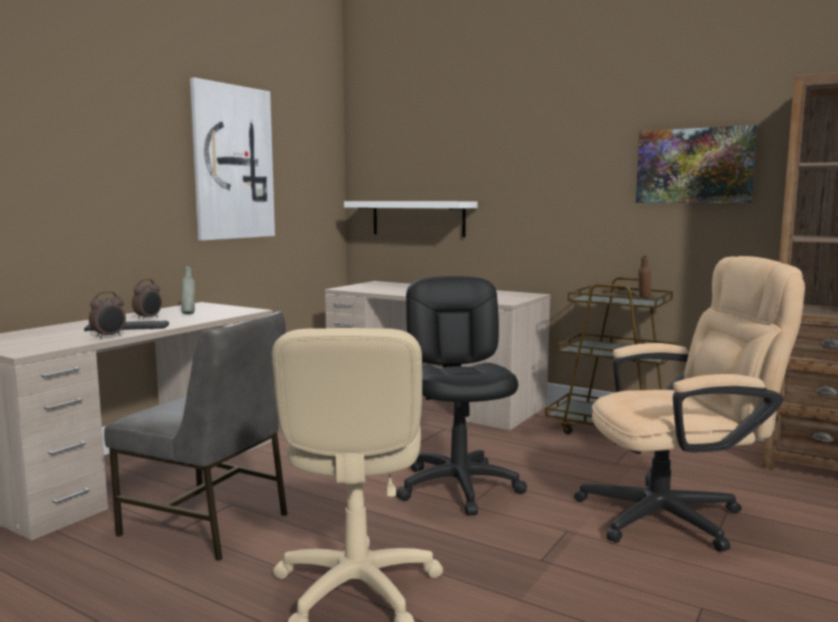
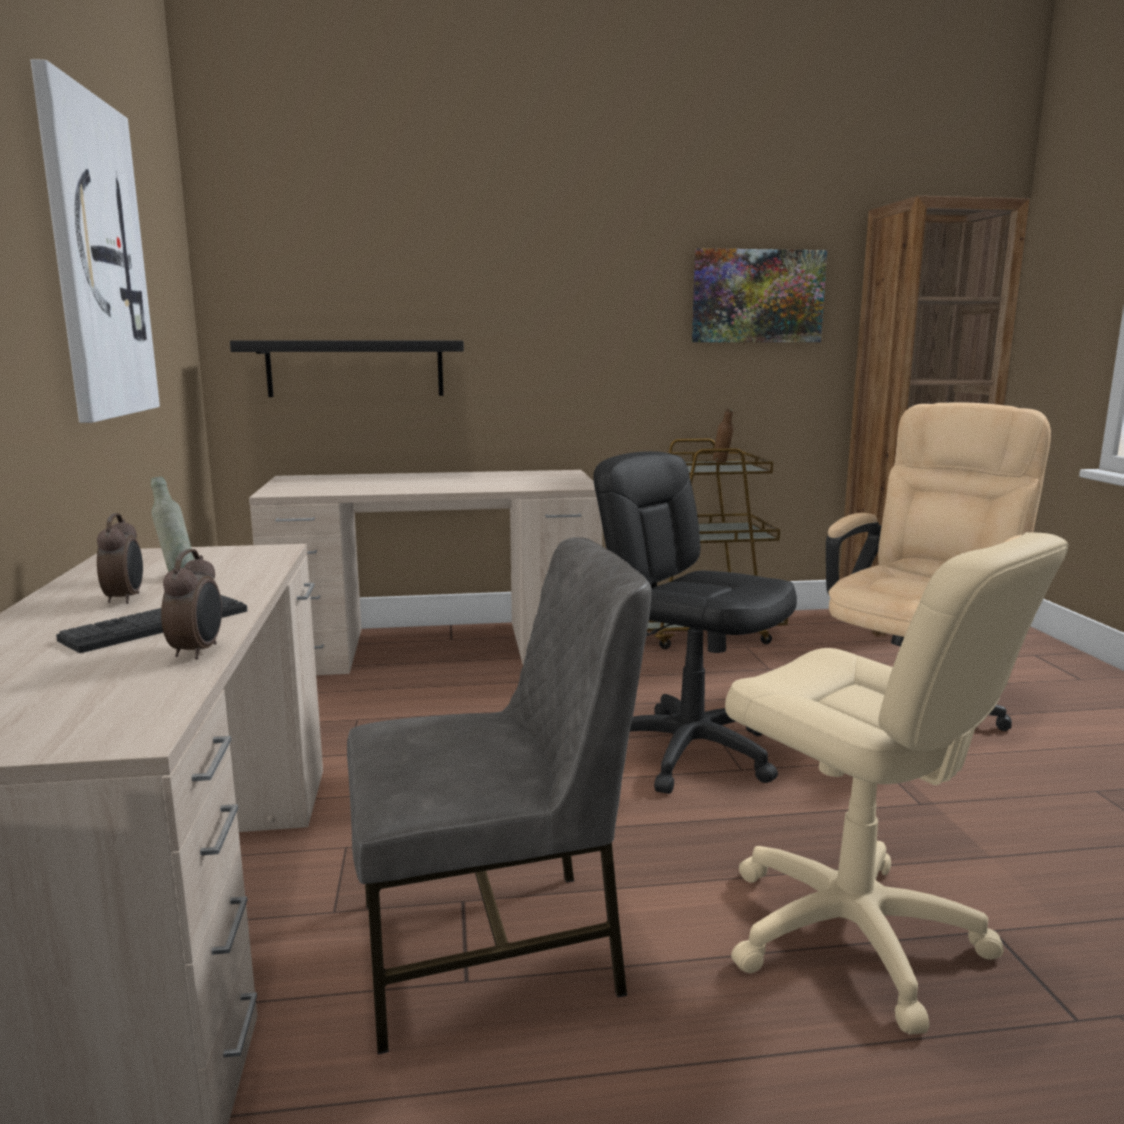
camera: 40 degrees left, 5 degrees up
white shelf [344,201,477,237] -> black shelf [230,341,464,397]

